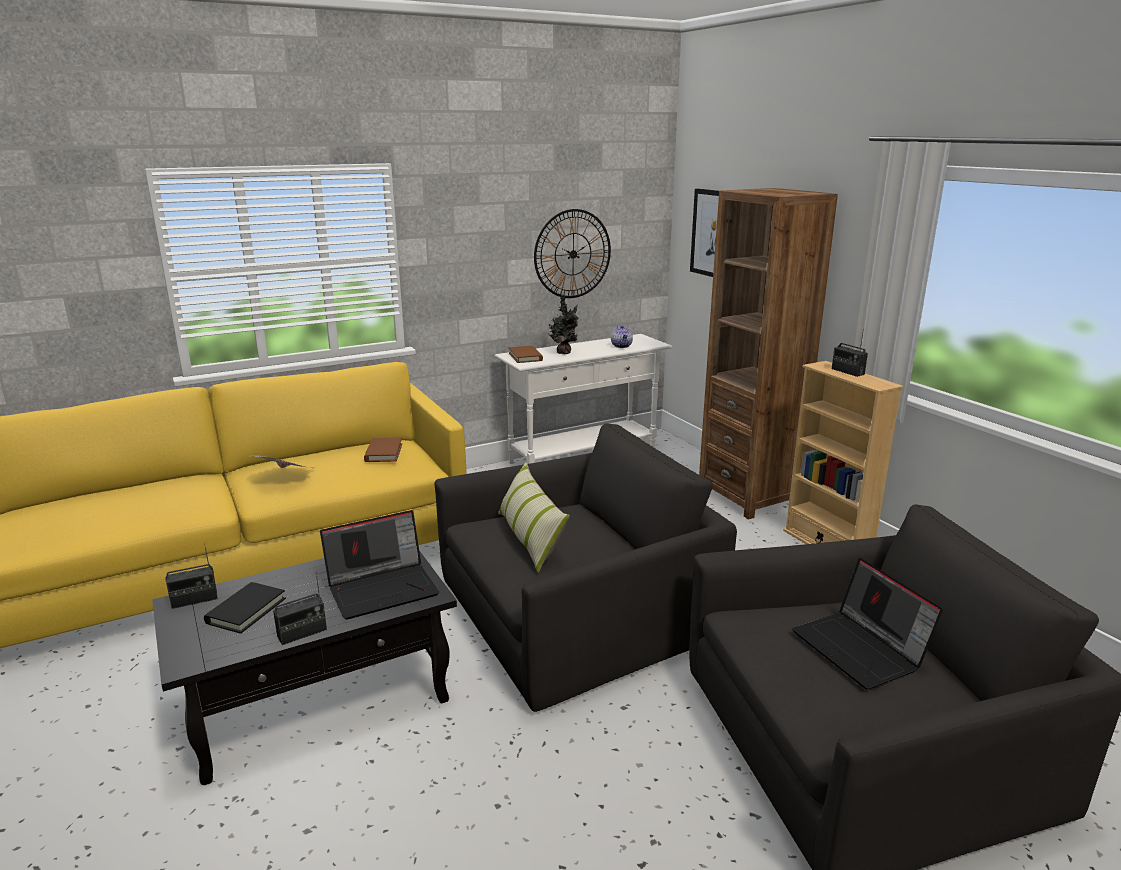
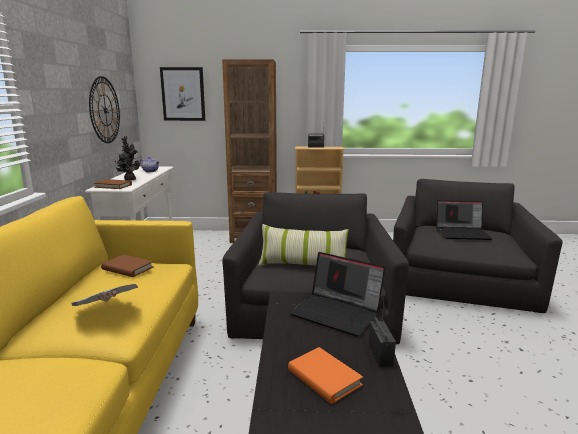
camera: 60 degrees left, 5 degrees down
radio [165,543,218,609] -> none
black book [204,582,286,634] -> orange book [288,347,363,404]
laptop [320,510,439,620] -> laptop turned 120 degrees clockwise [290,252,385,337]

